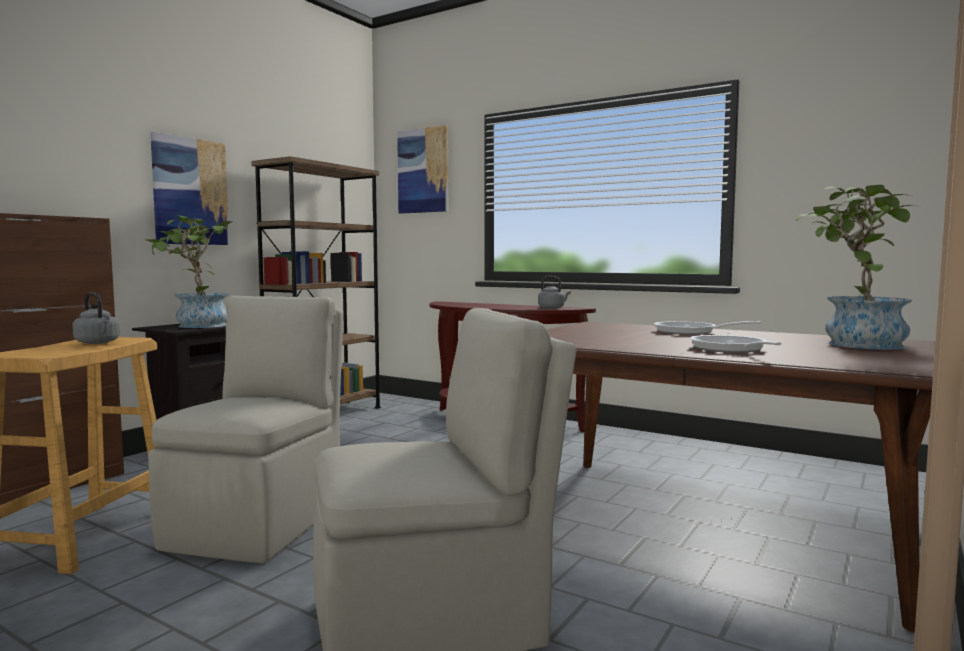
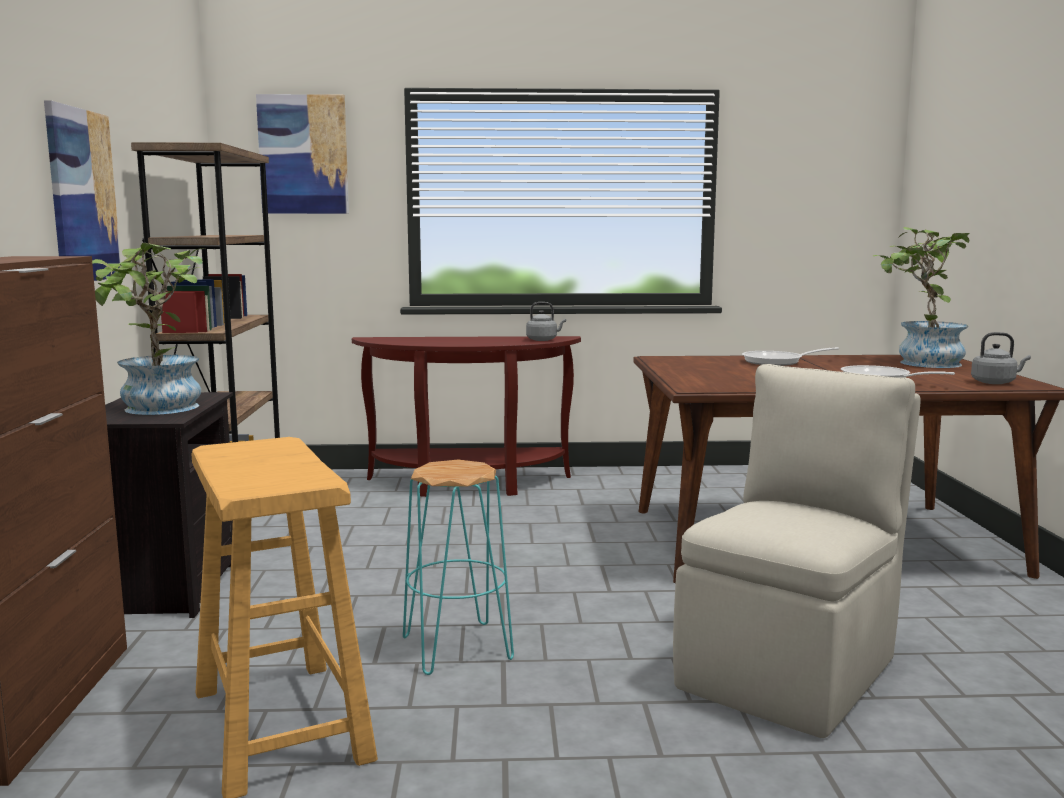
camera: 35 degrees left, 5 degrees up
grey kettle [73,292,120,344] -> grey kettle moved to [971,332,1031,384]
beige chair [148,295,343,563] -> turquoise stool [403,460,514,675]

